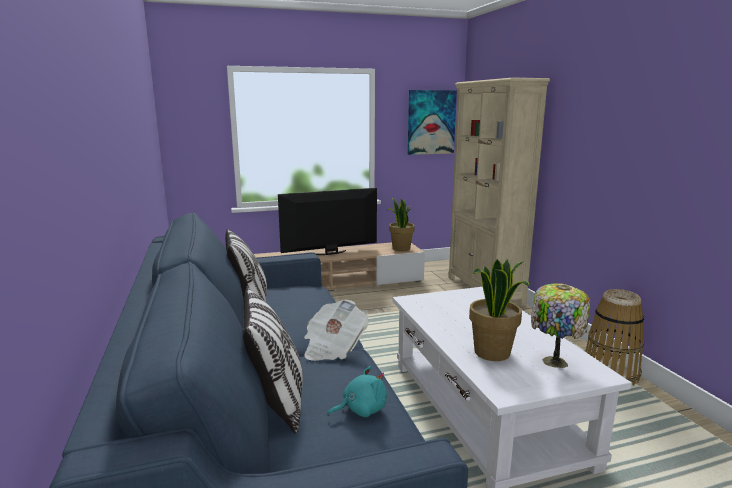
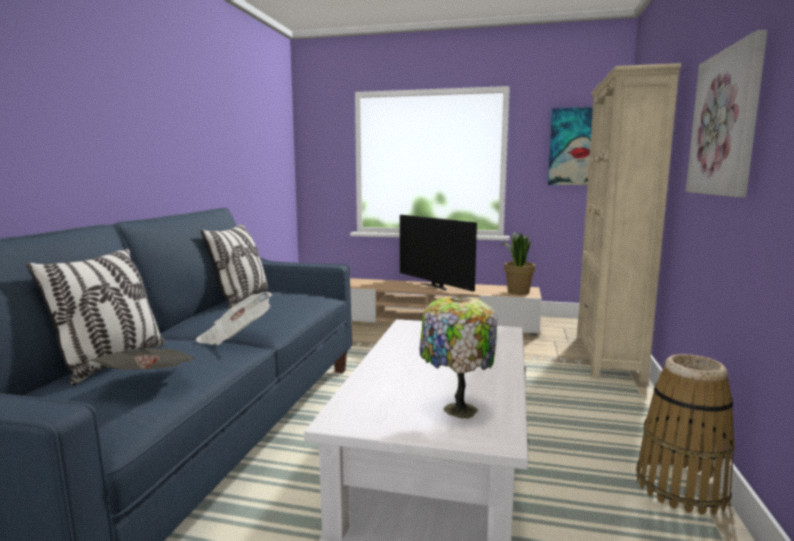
camera: 30 degrees right, 5 degrees down
television [278,188,377,255] -> television turned 135 degrees counterclockwise [400,215,477,292]
turquoise plush toy [327,366,387,417] -> newspaper [90,348,194,370]
potted plant [469,259,530,361] -> none
none -> picture [686,30,768,197]

